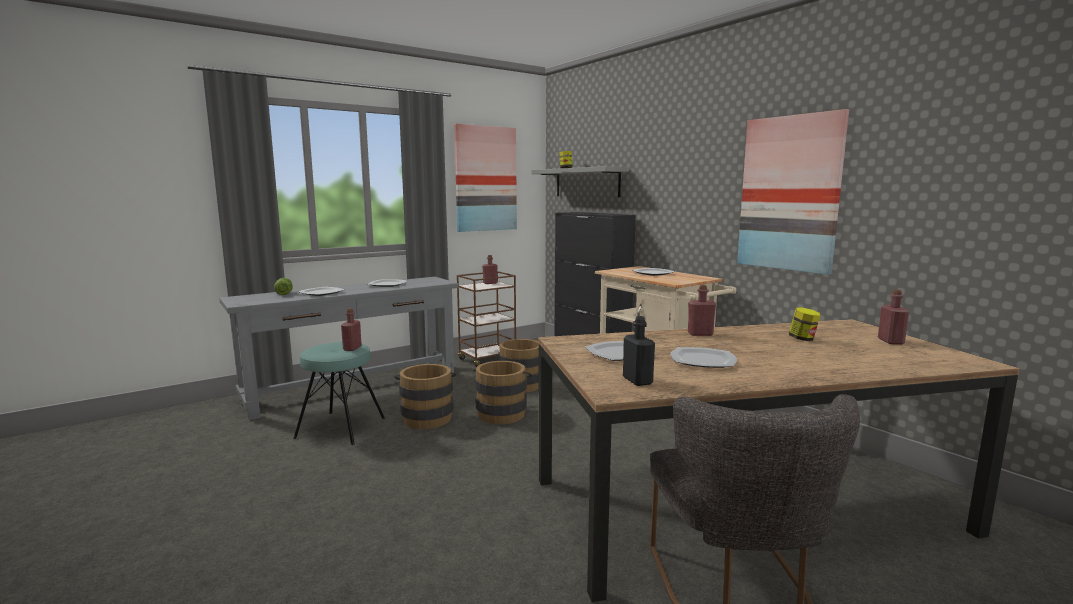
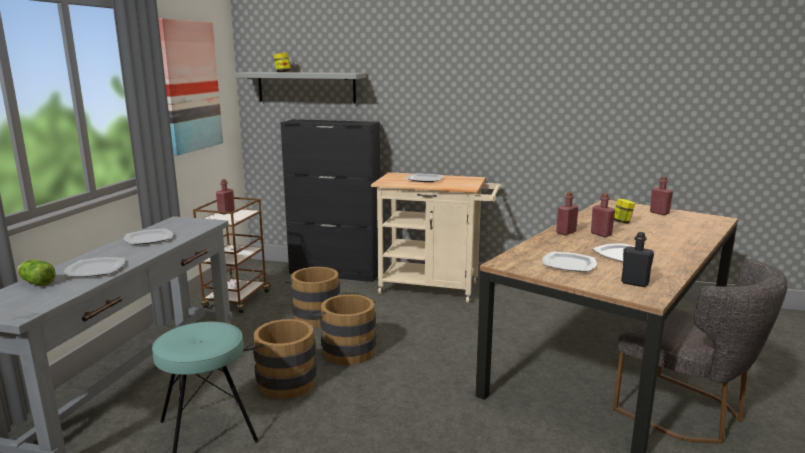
camera: 40 degrees left, 5 degrees up
red bottle [341,308,362,351] -> red bottle moved to [591,193,615,237]
picture [737,109,849,275] -> none

